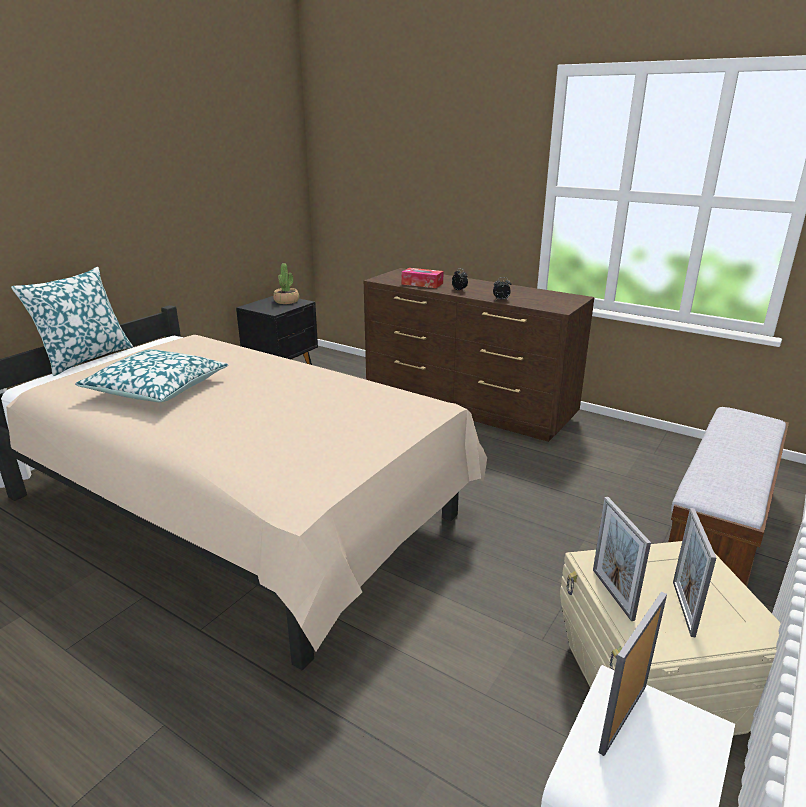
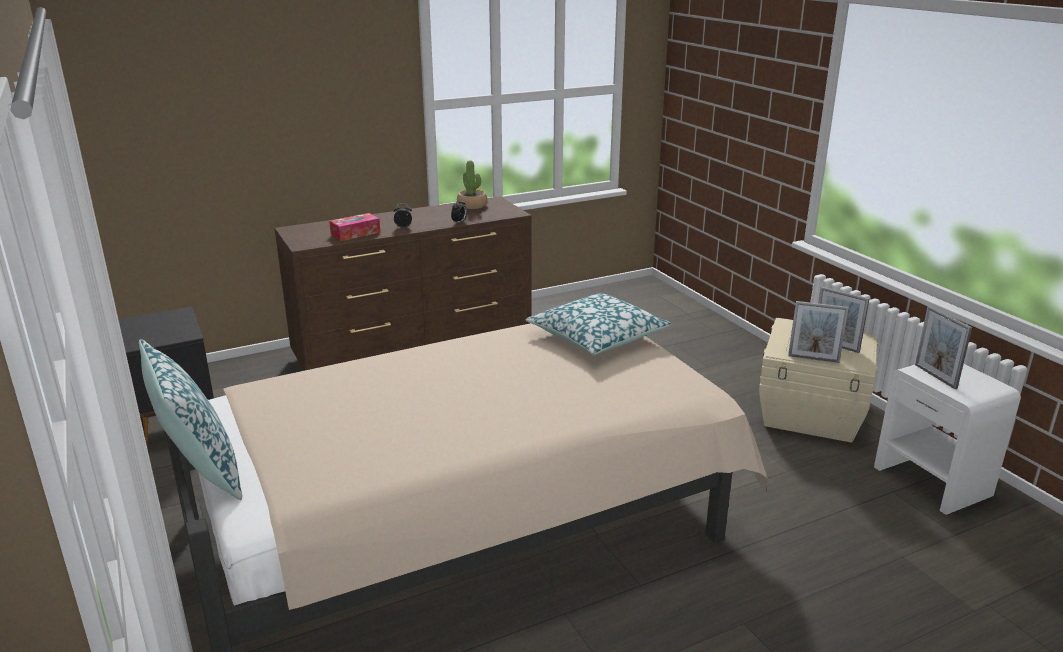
camera: 60 degrees left, 0 degrees up
pillow [75,349,229,402] -> pillow moved to [526,293,672,355]
potted plant [273,263,299,304] -> potted plant moved to [457,161,487,209]
bench [668,407,789,587] -> none

